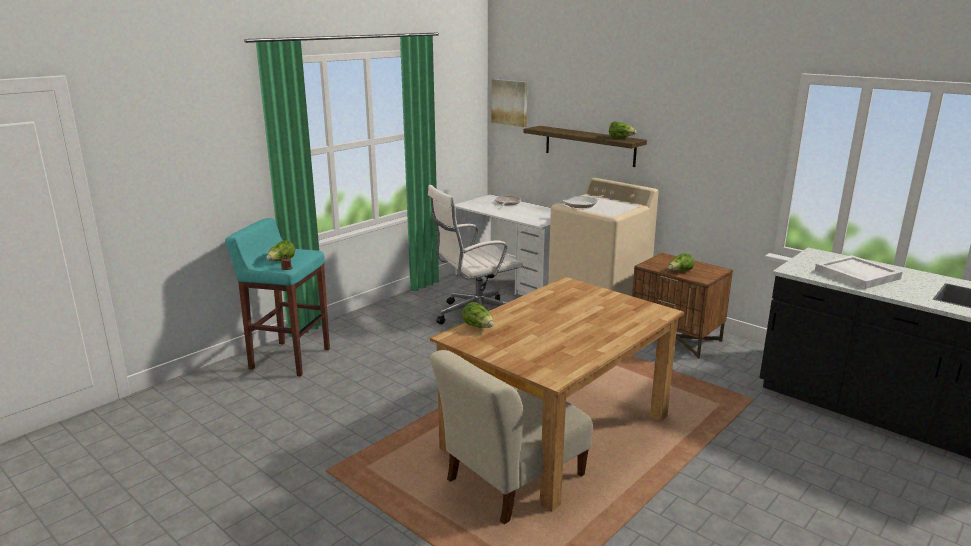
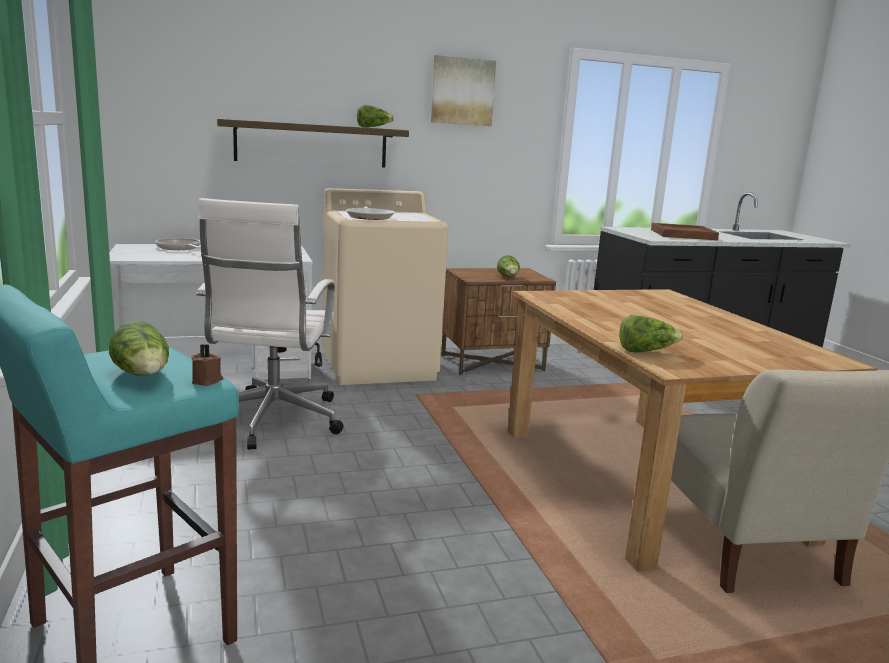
camera: 60 degrees left, 5 degrees down
picture [492,79,527,127] -> picture moved to [431,55,496,126]
white tray [815,255,903,289] -> brown tray [651,223,719,240]

